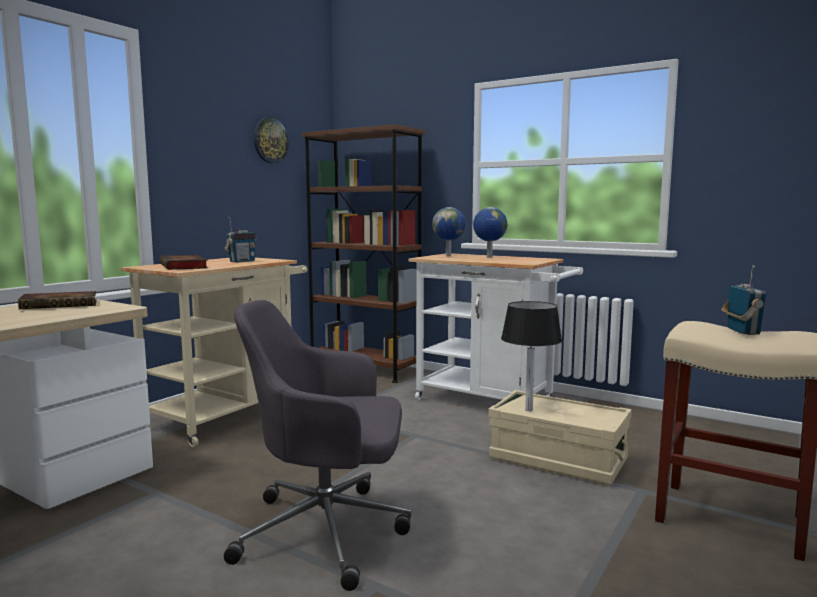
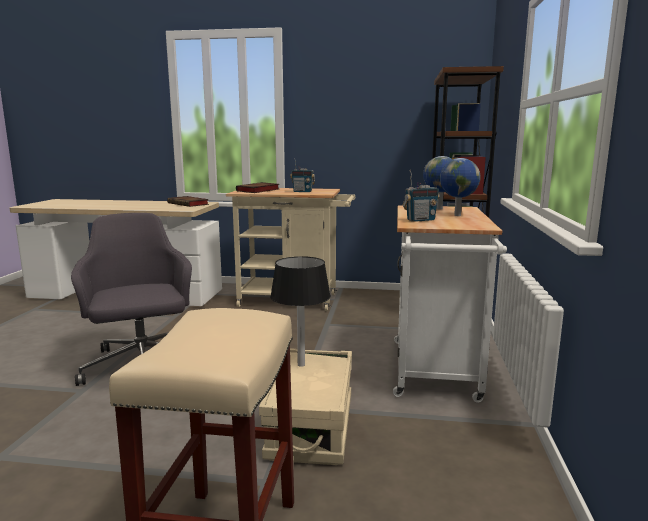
camera: 65 degrees right, 5 degrees up
wall clock [253,117,289,163] -> none
radio [722,266,766,335] -> radio moved to [402,170,439,222]

